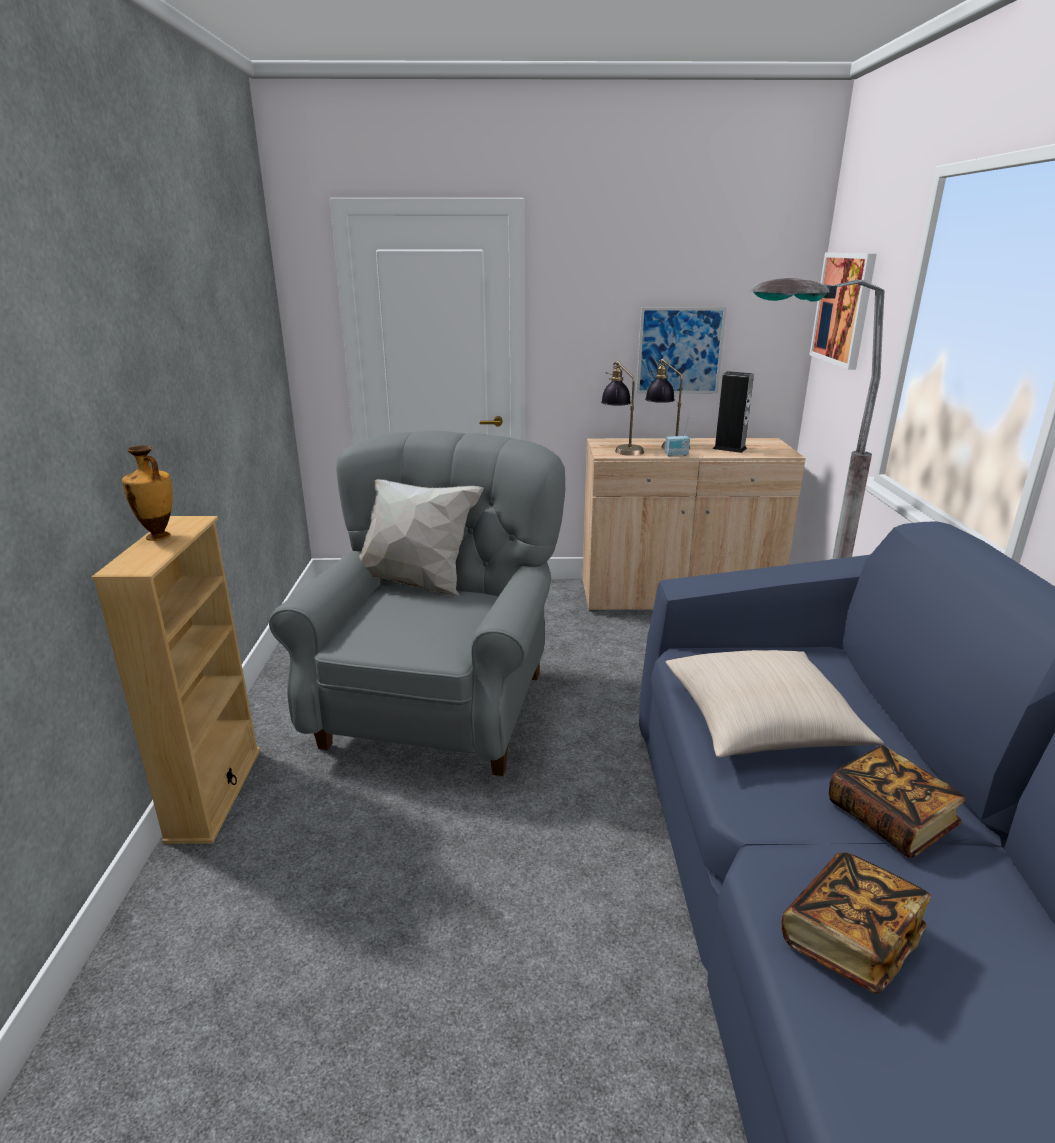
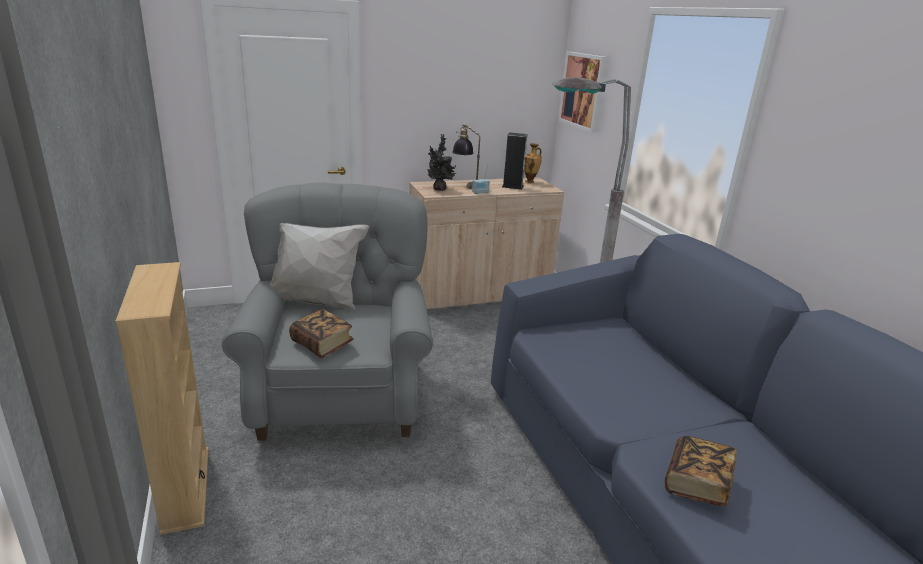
camera: 20 degrees left, 0 degrees up
vase [122,445,172,541] -> vase moved to [524,143,542,183]
table lamp [601,361,644,456] -> potted plant [428,134,456,191]
picture [636,307,727,394] -> none
beige pillow [666,650,884,757] -> none
book [829,745,966,858] -> book moved to [289,309,354,358]

